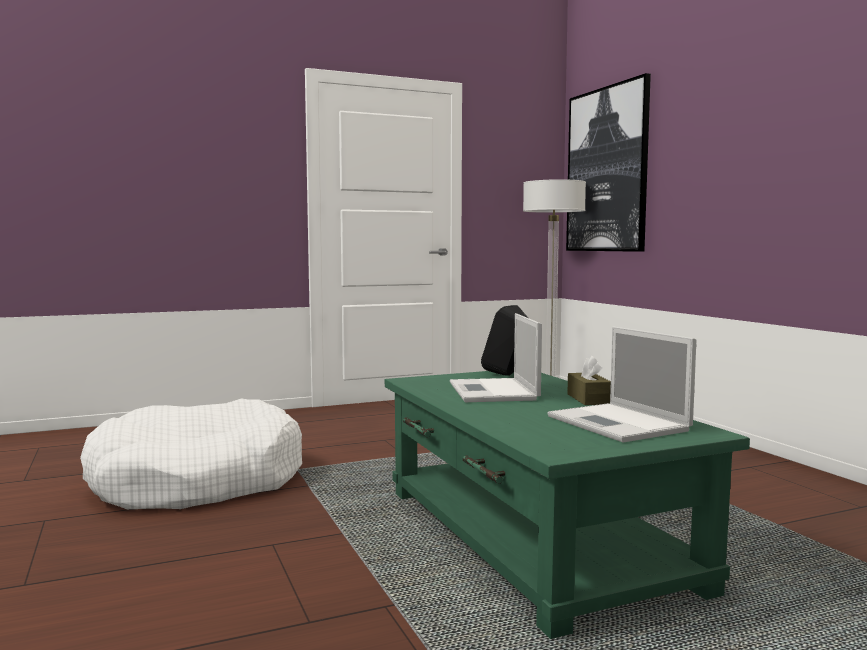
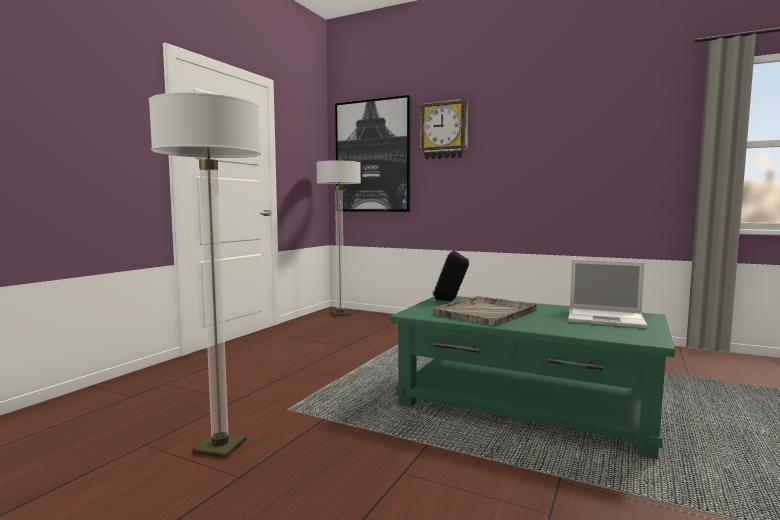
camera: 40 degrees left, 0 degrees up
white dog bed [80,399,302,509] -> floor lamp [149,93,261,458]
laptop [450,313,542,402] -> grey tray [433,296,537,326]
brown tissue box [567,356,611,405] -> none
none -> wall clock [419,98,468,159]

